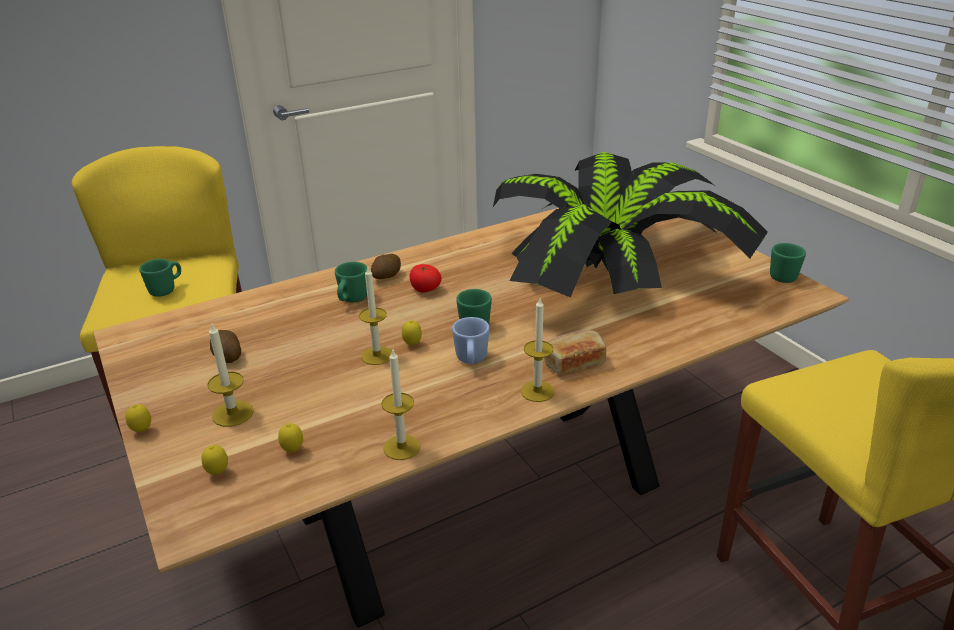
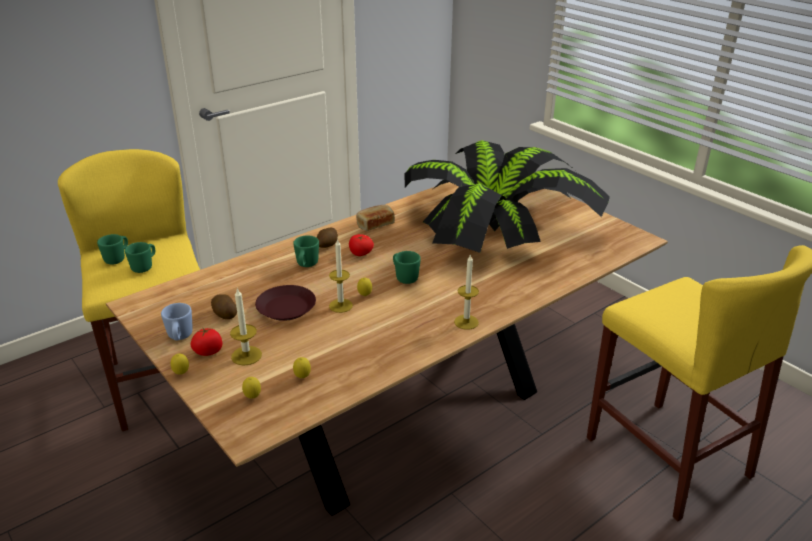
camera: 10 degrees left, 0 degrees up
candle [381,350,420,460] -> none
blue mug [452,317,490,364] -> blue mug moved to [161,303,193,341]
bread [544,330,606,374] -> bread moved to [356,205,395,231]
green mug [770,243,806,283] -> green mug moved to [97,234,128,264]
none -> tomato [191,327,222,356]
none -> brown plate [255,285,316,321]

